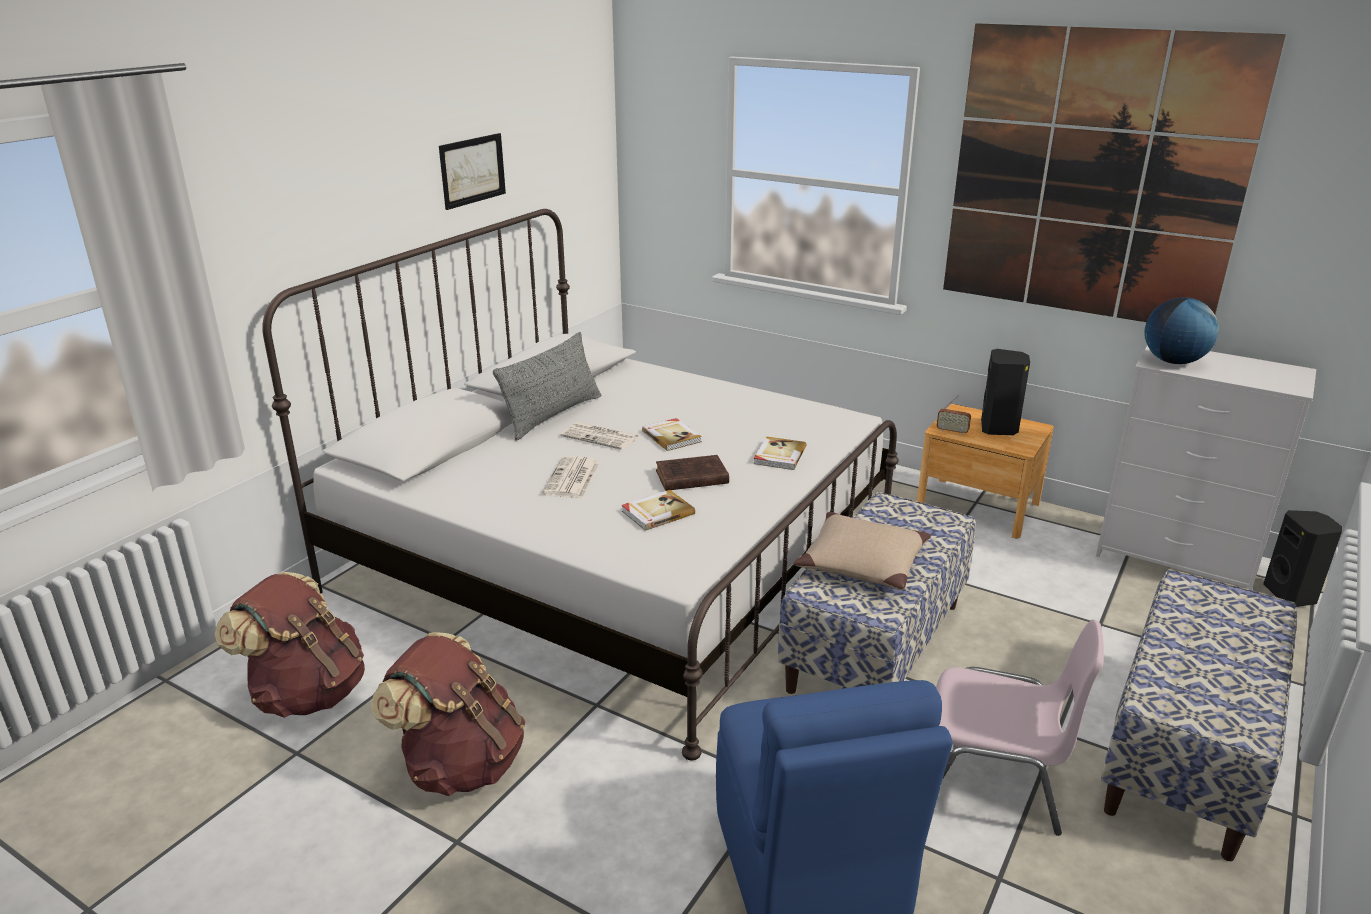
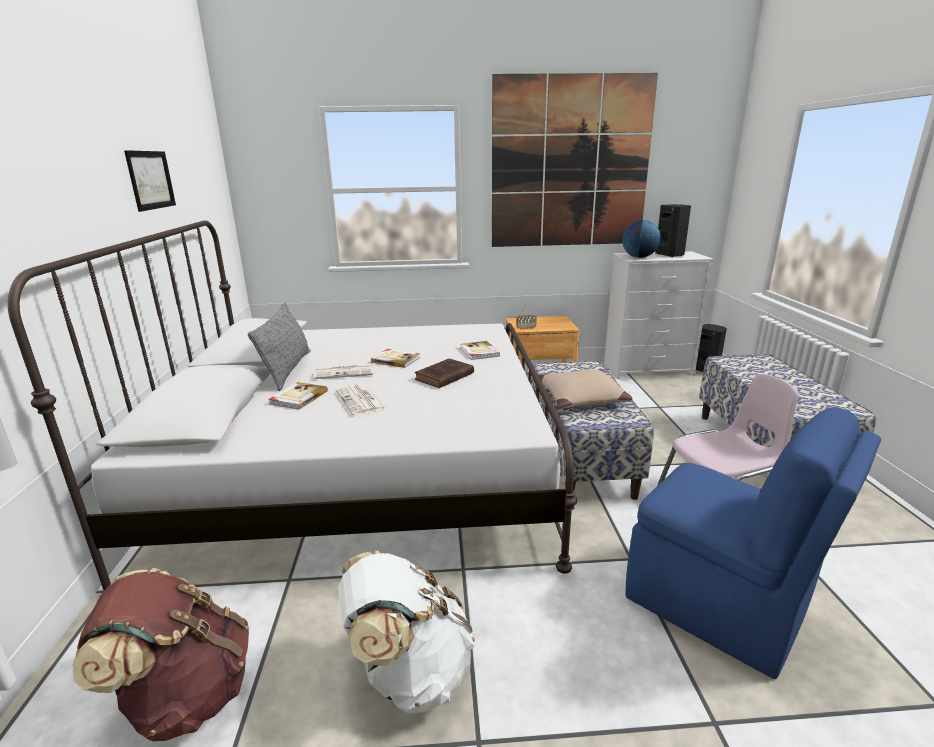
camera: 35 degrees left, 5 degrees down
brown backpack [371,632,525,796] -> white backpack [338,551,475,714]
book [622,490,695,531] -> book moved to [269,382,328,410]
black speaker [981,349,1030,435] -> black speaker moved to [655,204,691,257]

